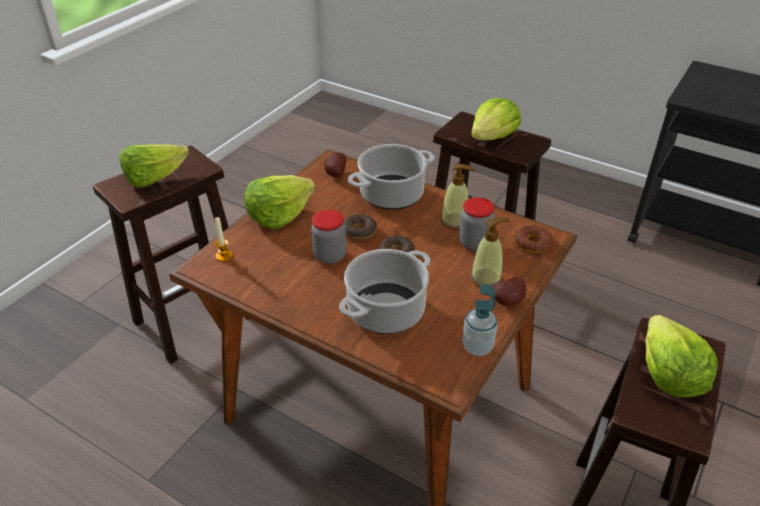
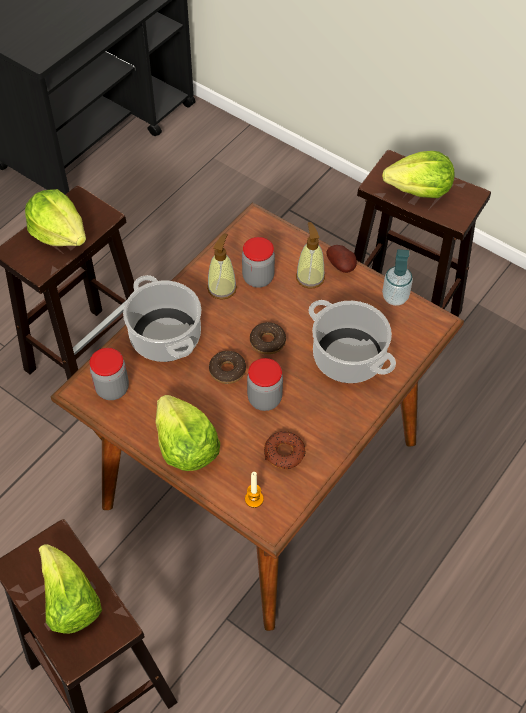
camera: 85 degrees left, 15 degrees up
potato [324,152,347,177] -> jar [90,348,129,400]
donut [515,225,553,253] -> donut moved to [264,431,306,469]

